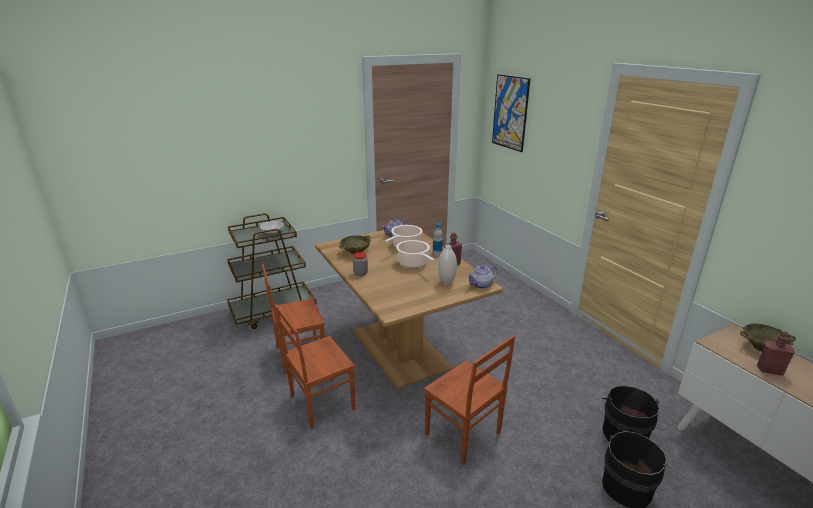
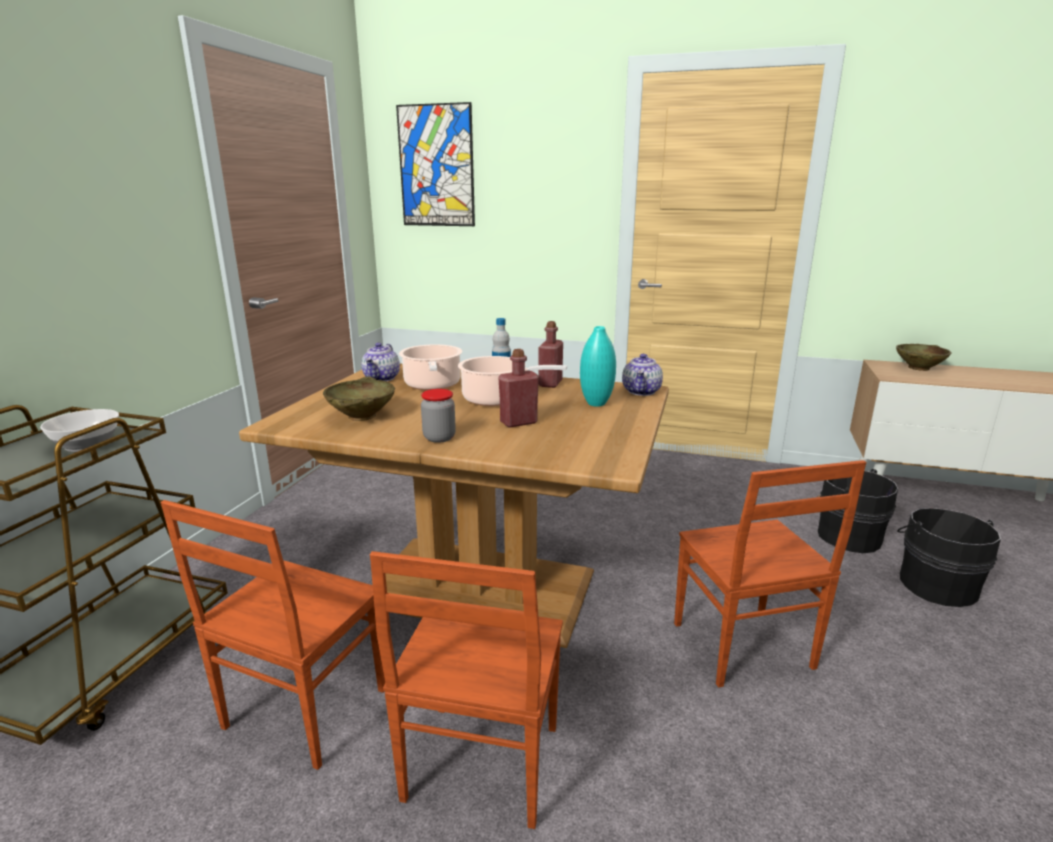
camera: 45 degrees left, 5 degrees down
brown chair [424,335,515,465] -> brown chair turned 75 degrees clockwise [674,460,866,688]
white vase [438,245,457,285] -> turquoise vase [580,326,616,407]
red bottle [757,331,795,376] -> red bottle moved to [498,349,539,428]

